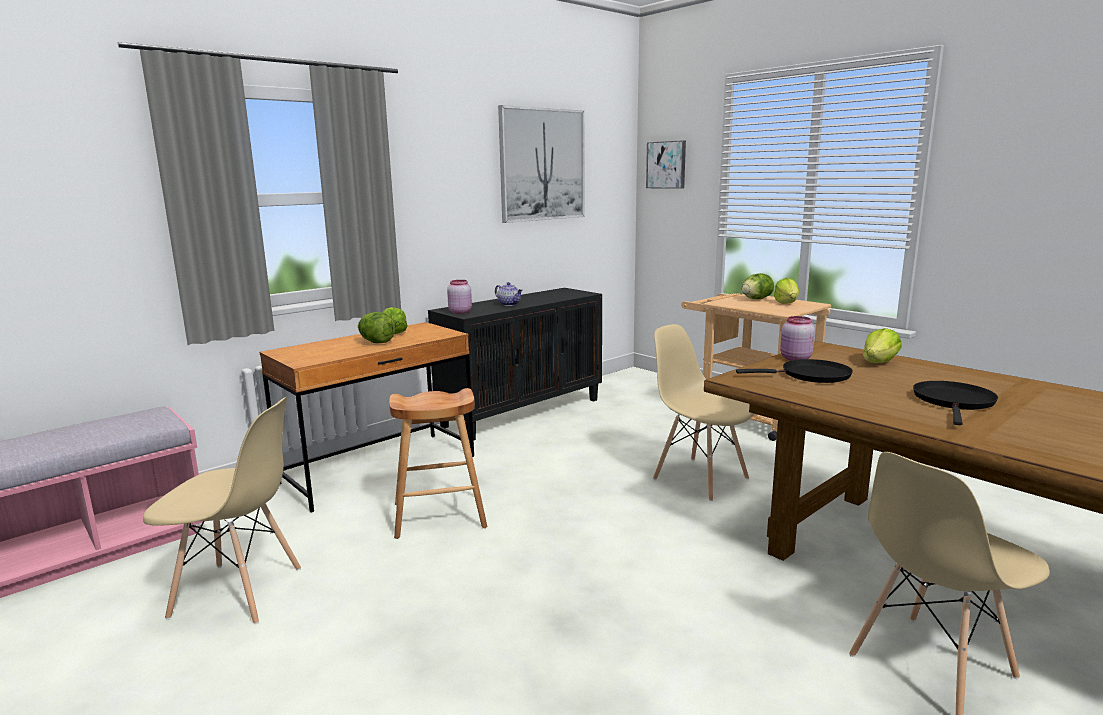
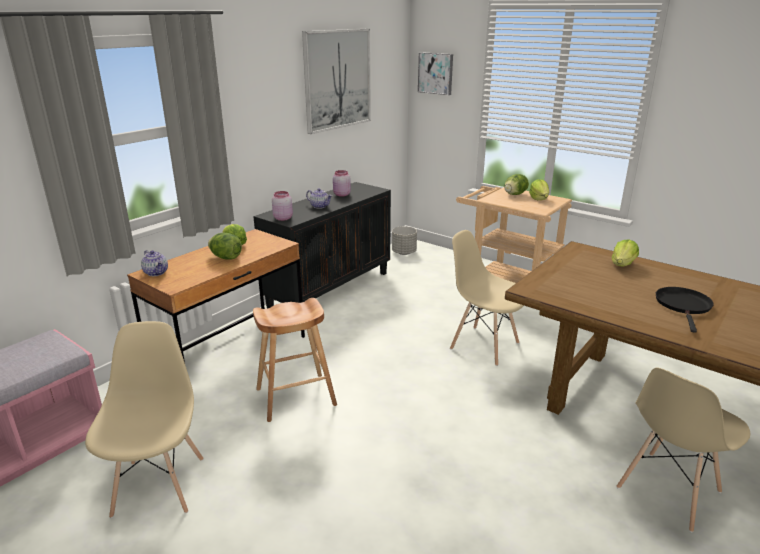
camera: 10 degrees left, 10 degrees up
beige chair [143,397,301,624] -> beige chair turned 90 degrees counterclockwise [85,321,204,518]
black frying pan [736,359,853,383] -> none
pink jar [780,316,815,360] -> pink jar moved to [333,170,351,197]
none -> teapot [141,250,168,276]
none -> grey planter [392,226,417,255]

